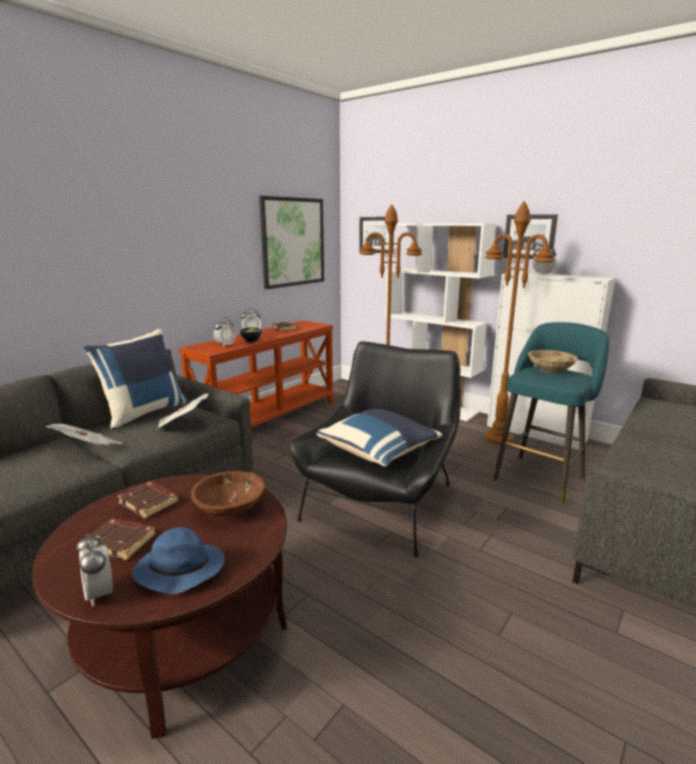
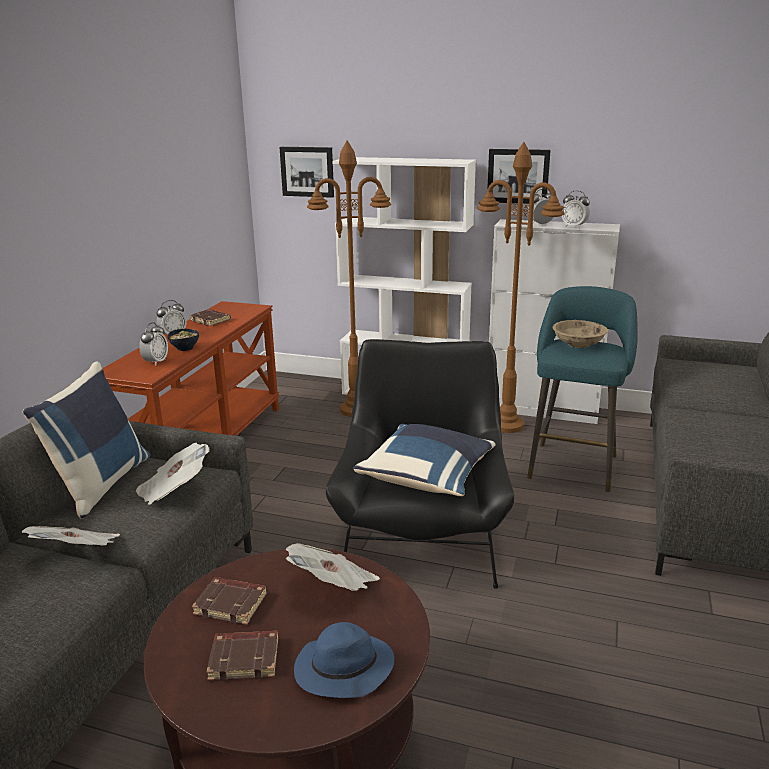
camera: 20 degrees left, 5 degrees up
alarm clock [76,533,113,606] -> alarm clock moved to [562,191,590,229]
brown bowl [191,471,265,516] -> newspaper [286,543,380,591]
picture [259,196,324,289] -> none

